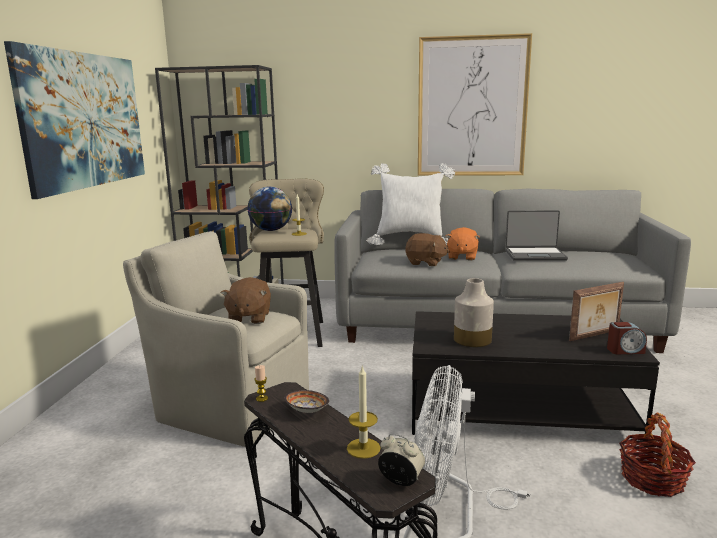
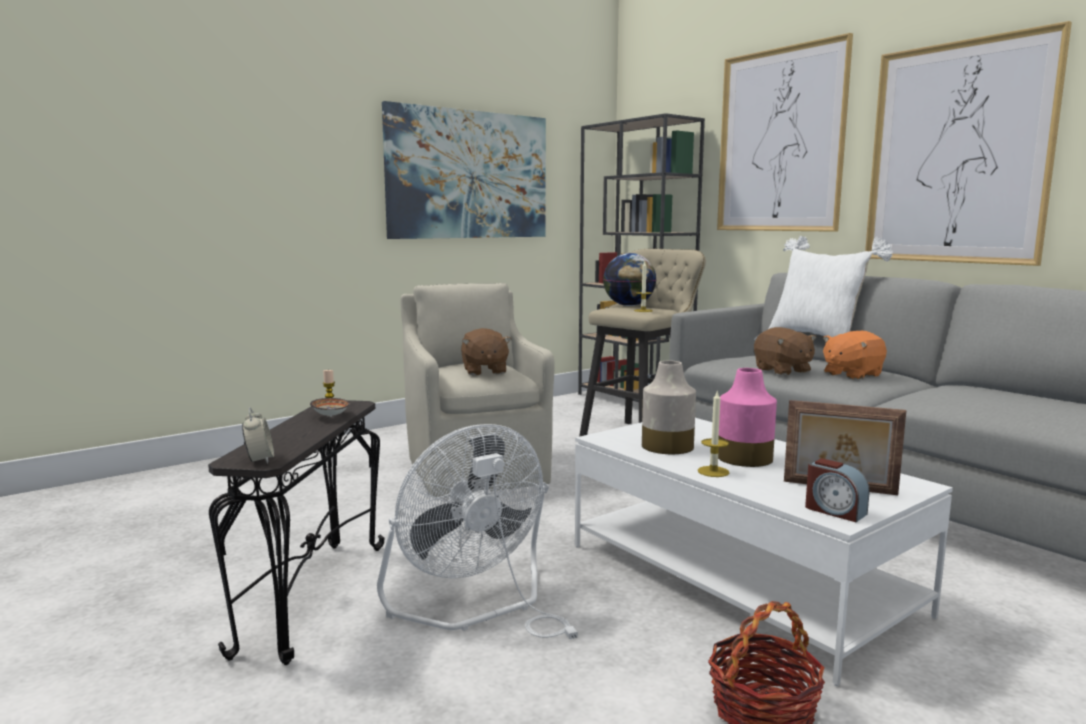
camera: 45 degrees right, 5 degrees down
brown plush toy [221,277,271,324] -> brown plush toy turned 60 degrees counterclockwise [461,328,512,376]
candle [347,365,381,459] -> candle moved to [698,390,730,477]
black coffee table [412,311,660,438] -> white coffee table [575,418,953,686]
laptop [505,210,568,261] -> none
none -> picture [717,33,853,232]
none -> pink vase [718,368,777,467]

